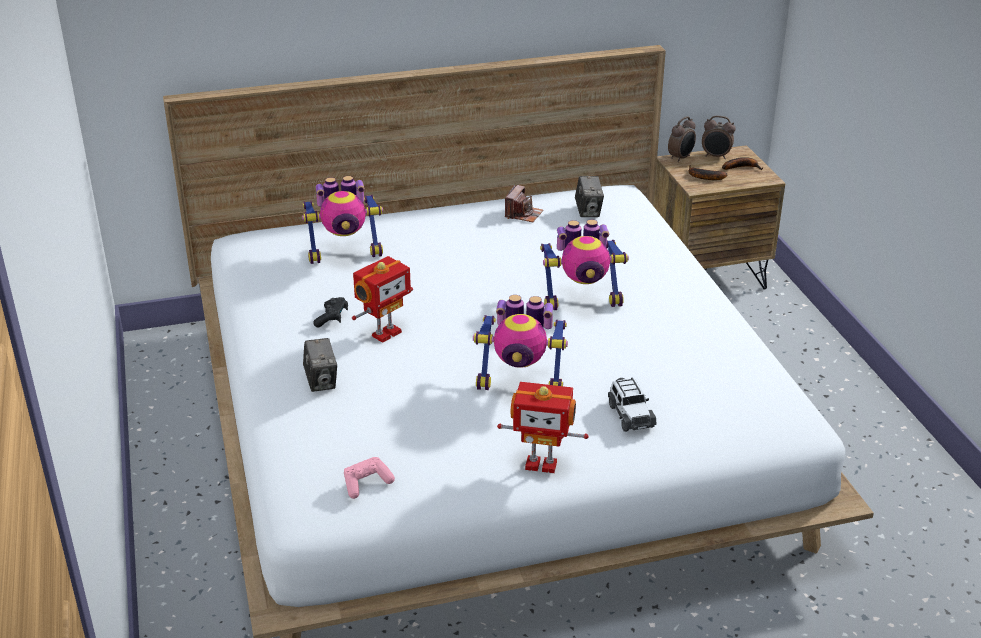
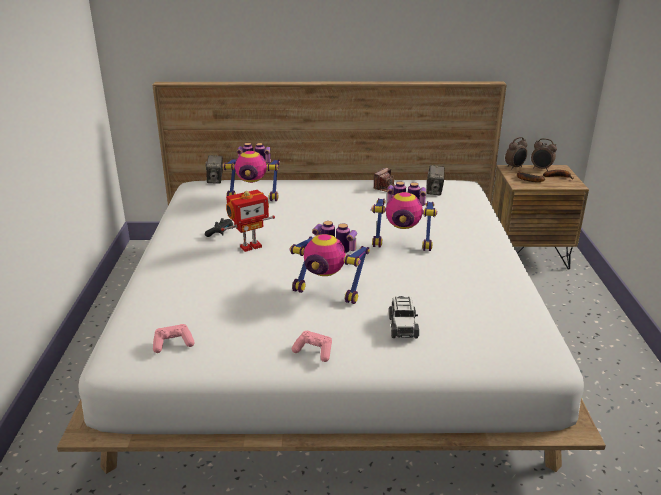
camera: 15 degrees right, 5 degrees down
camera [303,338,337,392] -> camera moved to [205,155,223,184]
toy robot [497,382,589,473] -> pink game controller [292,331,332,362]

